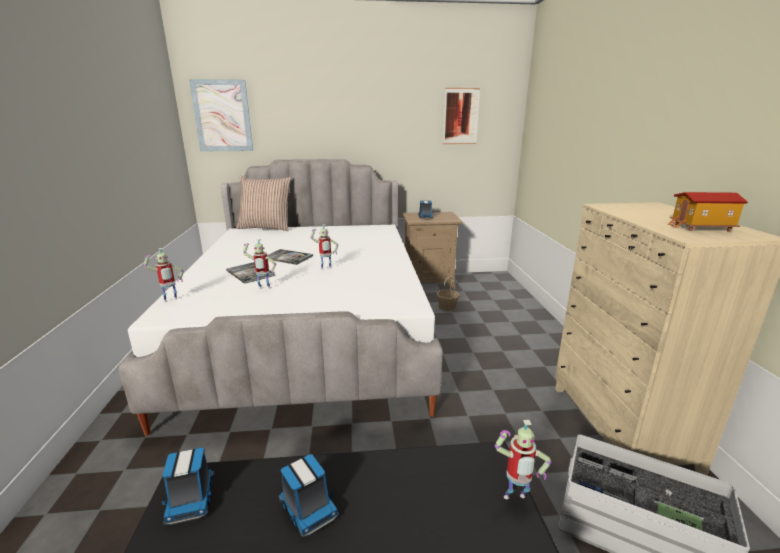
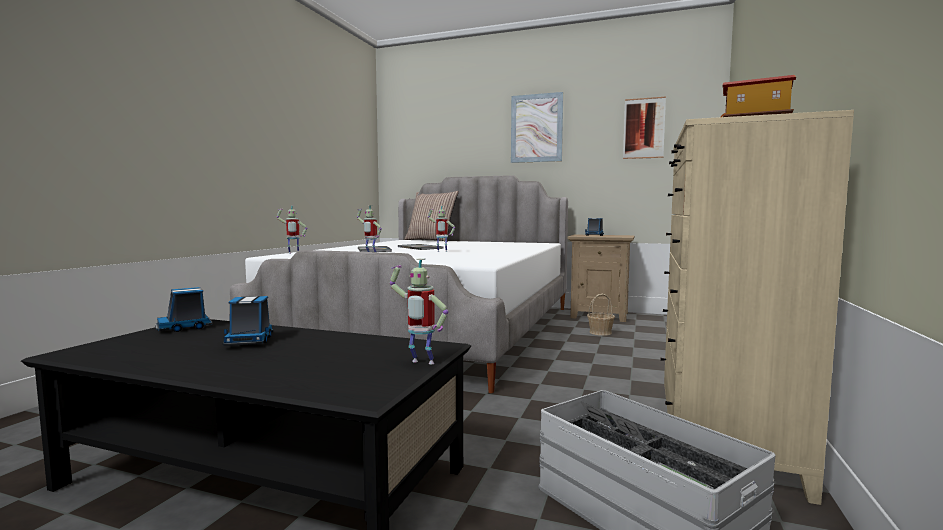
camera: 25 degrees right, 15 degrees down
toy truck [161,448,214,526] -> toy truck turned 45 degrees clockwise [155,287,213,332]
picture [189,79,253,151] -> picture moved to [511,92,563,163]

